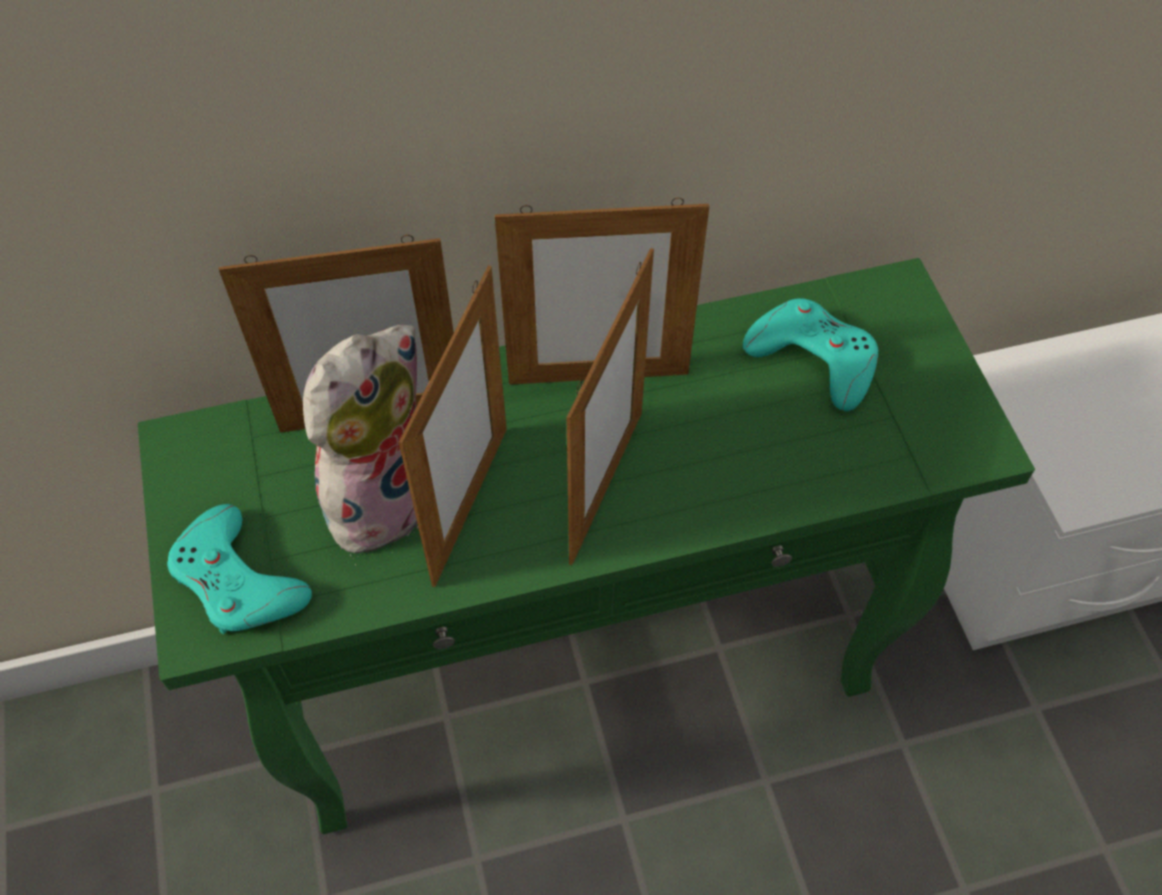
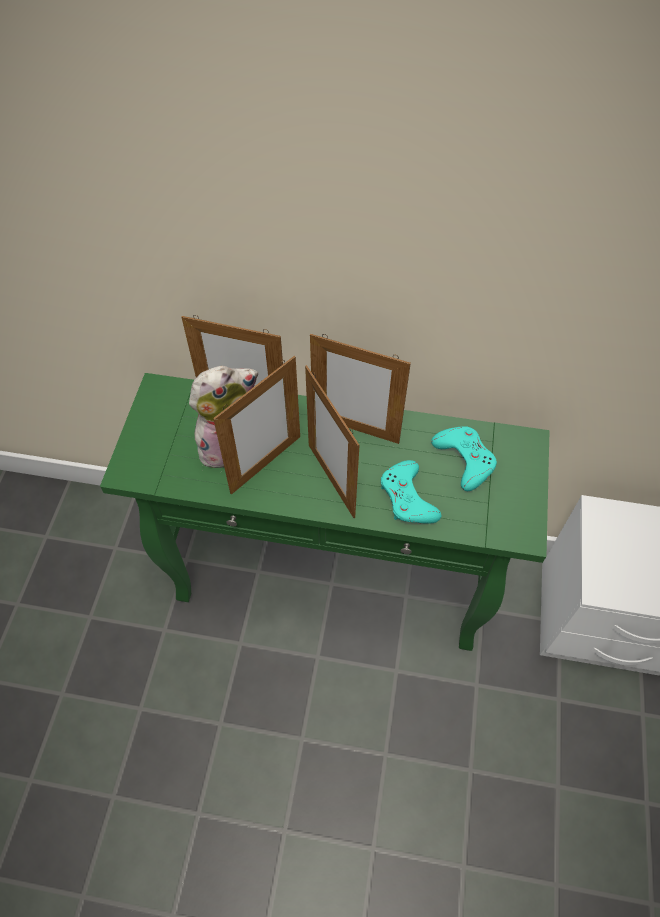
camera: 25 degrees right, 0 degrees up
turquoise game controller [167,504,312,635] -> turquoise game controller moved to [381,460,441,524]
picture frame [566,248,654,565] -> picture frame turned 105 degrees clockwise [305,365,360,518]

